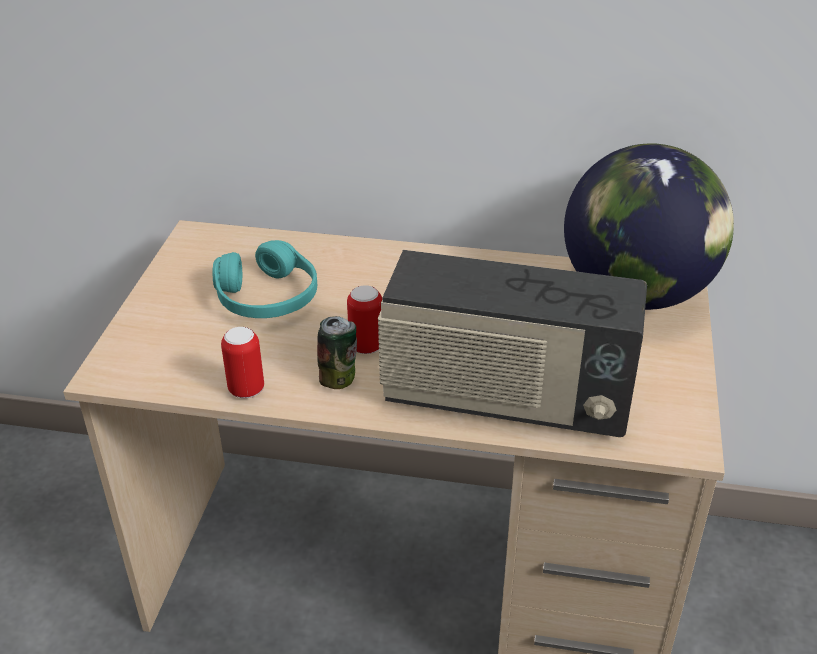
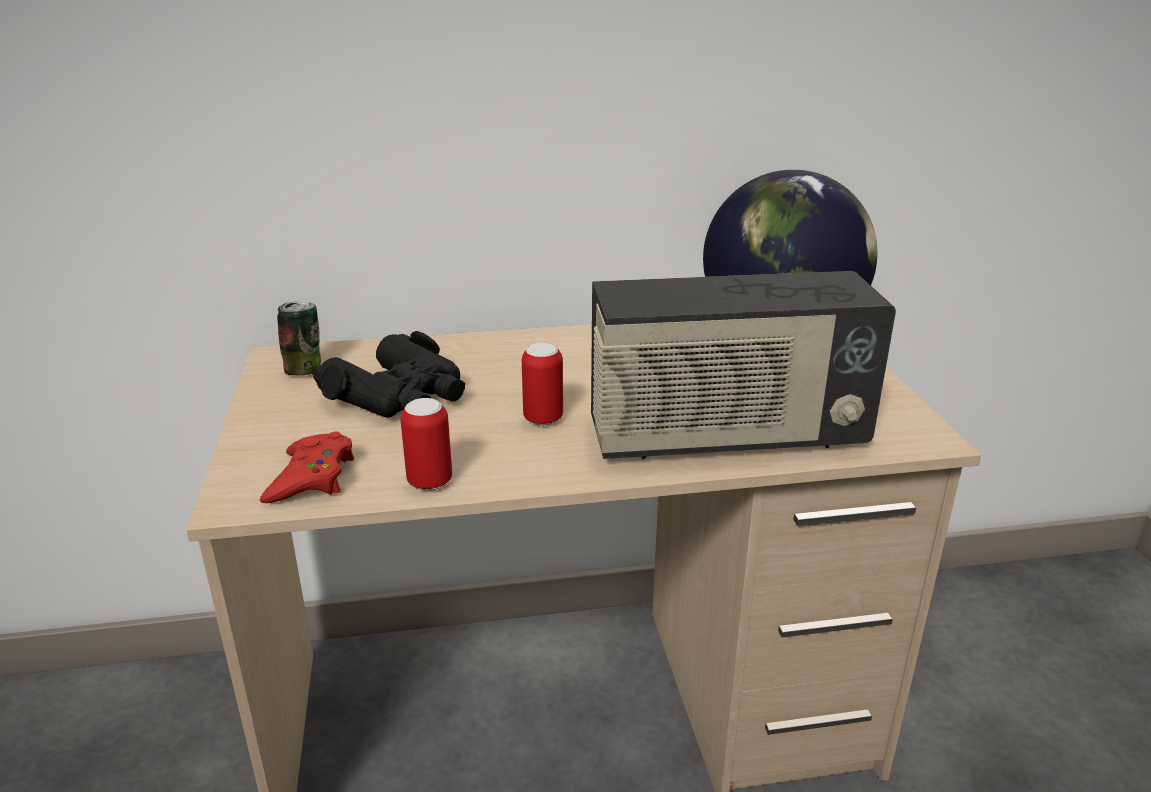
camera: 20 degrees left, 10 degrees down
turquoise headphones [213,240,317,318] -> black binoculars [312,331,465,418]
can [317,316,357,389] -> can moved to [277,302,321,376]
none -> red game controller [260,431,354,503]

